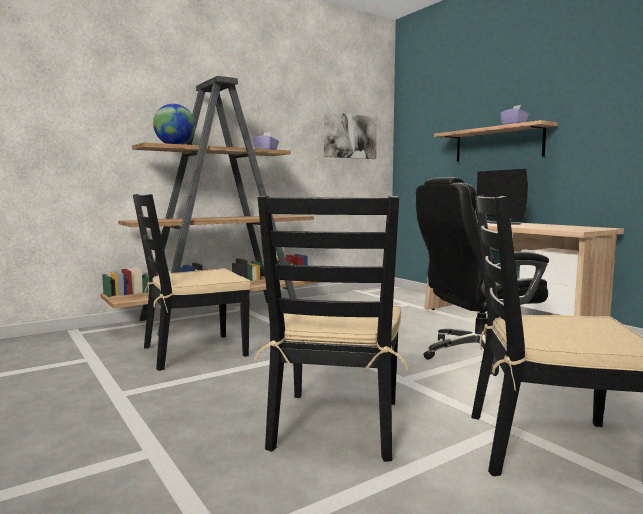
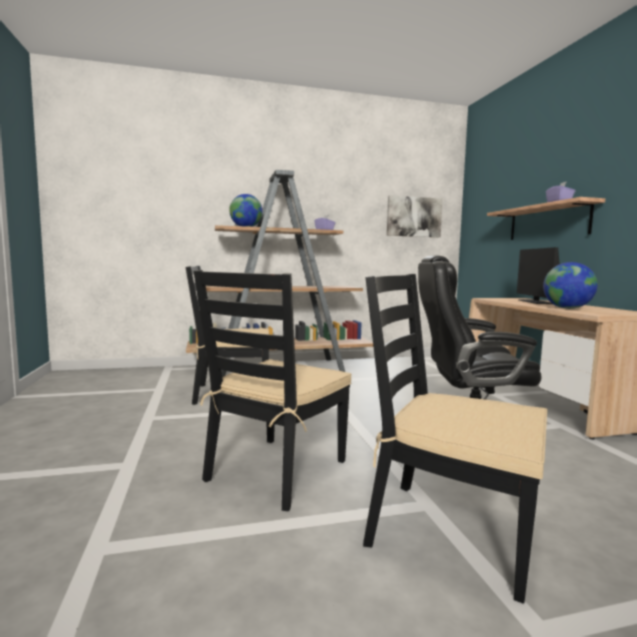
camera: 20 degrees right, 0 degrees up
none -> globe [543,262,597,309]

